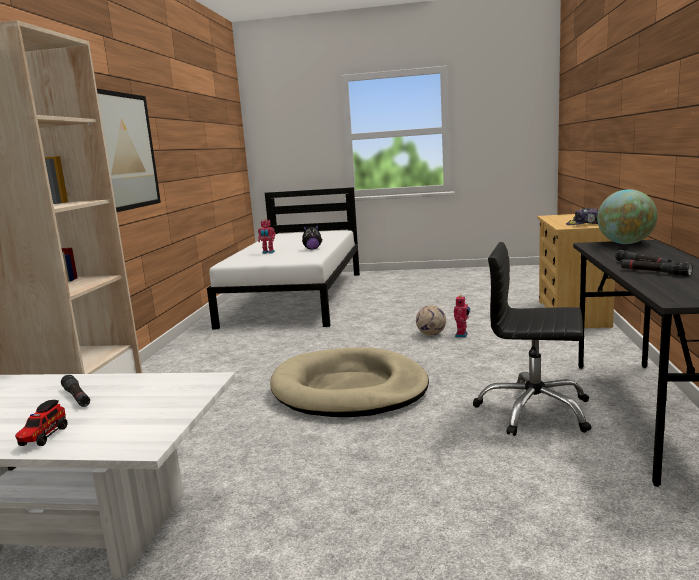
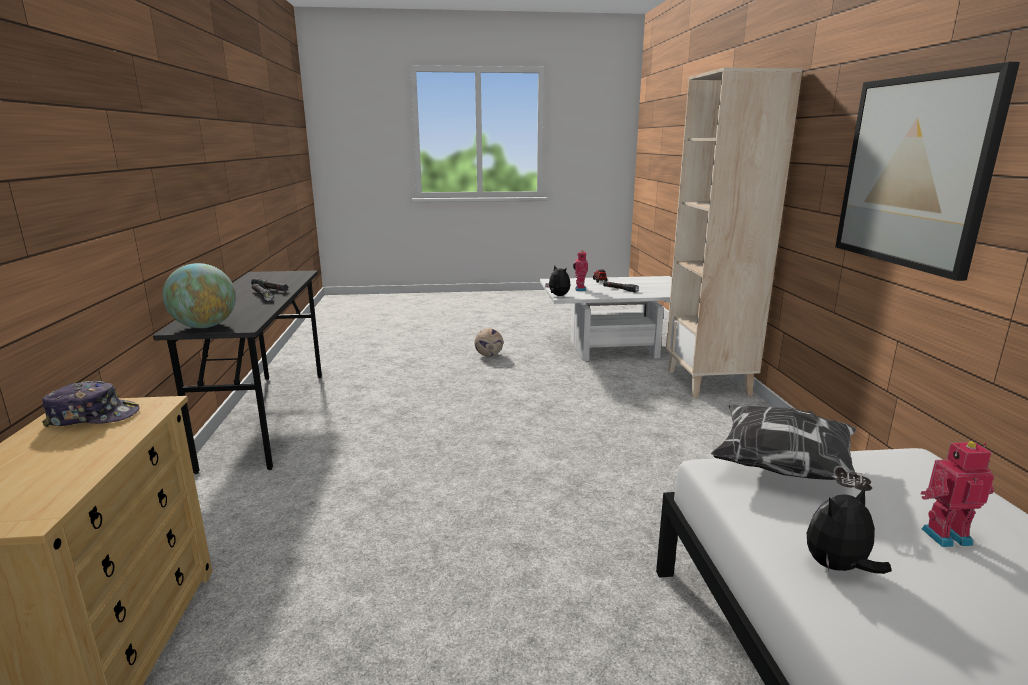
camera: 165 degrees right, 5 degrees up
beige dog bed [270,347,429,417] -> none
football [416,305,446,336] -> football moved to [475,328,503,357]
toy robot [454,295,470,337] -> toy robot moved to [573,250,588,291]
black office chair [473,242,592,436] -> none
none -> plush toy [545,266,571,296]
none -> pillow [711,404,872,491]

